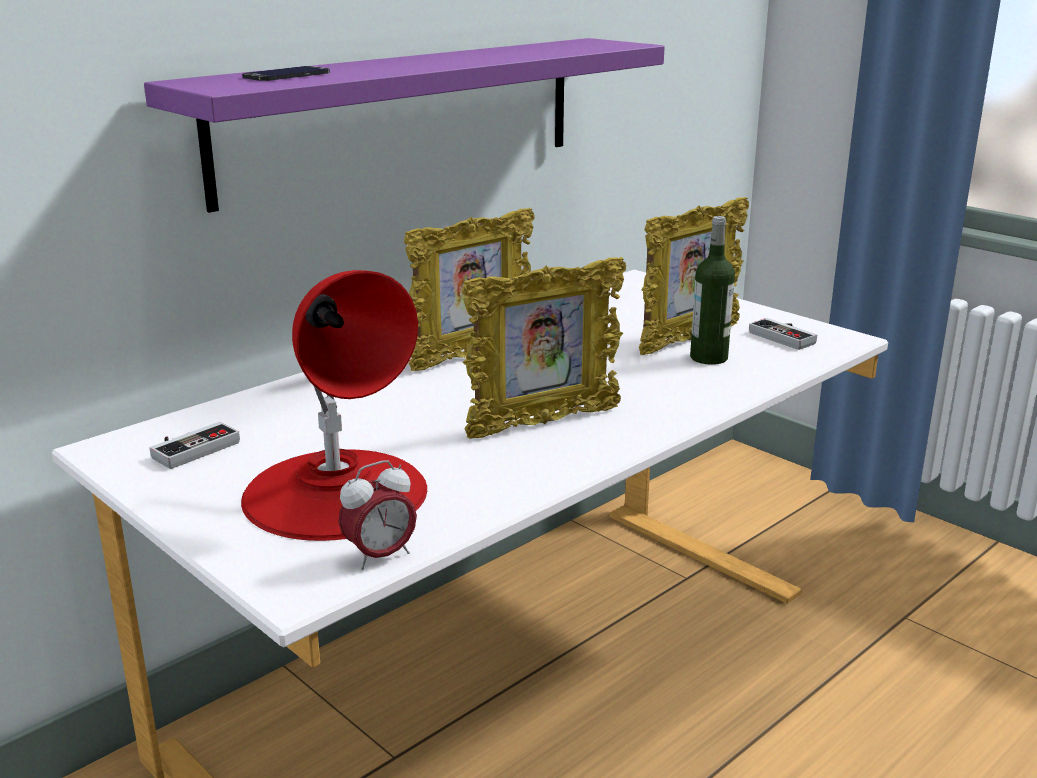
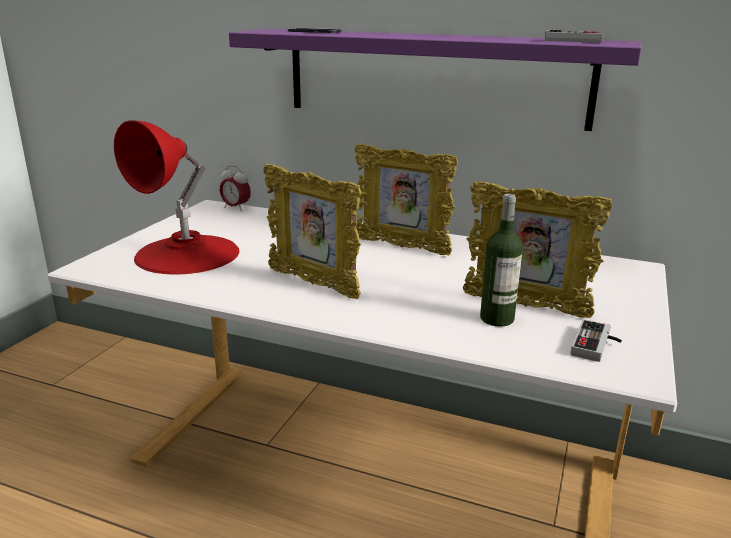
camera: 65 degrees right, 0 degrees up
game controller [150,422,240,469] -> game controller moved to [545,30,604,43]
alarm clock [338,460,417,570] -> alarm clock moved to [220,165,251,211]

